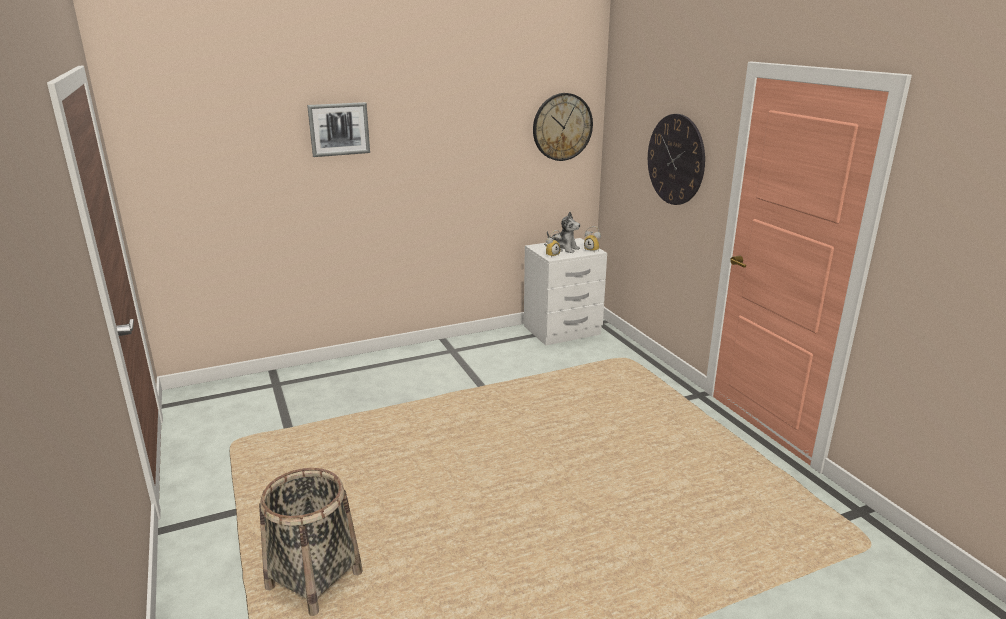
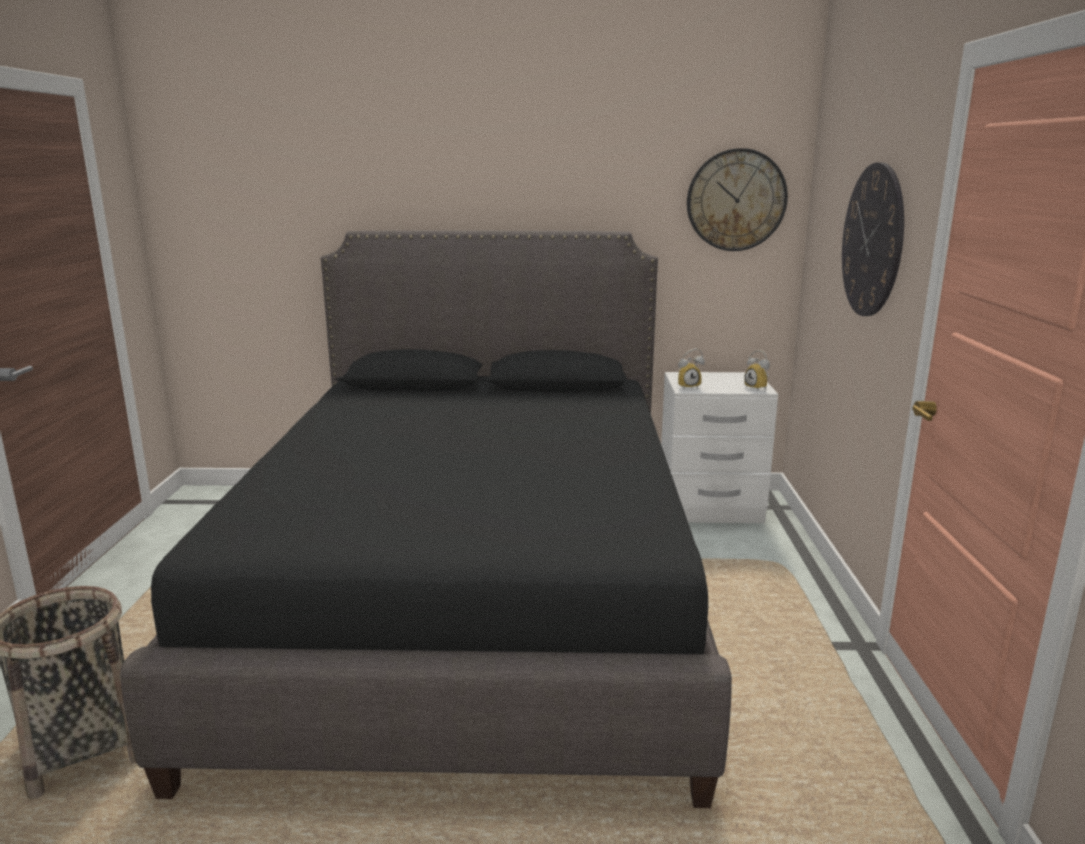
camera: 25 degrees right, 5 degrees down
picture [307,102,370,157] -> none
plush toy [547,212,580,253] -> none
none -> black bed [120,230,732,808]

